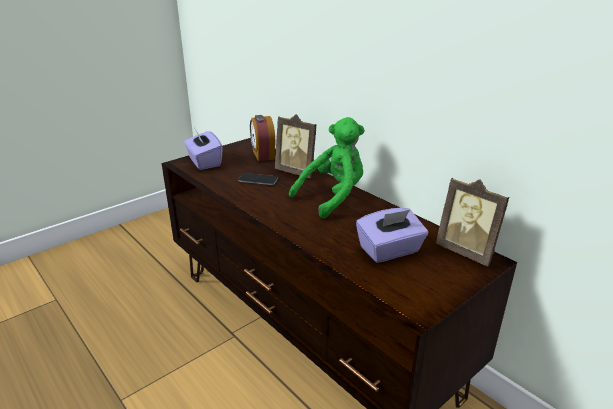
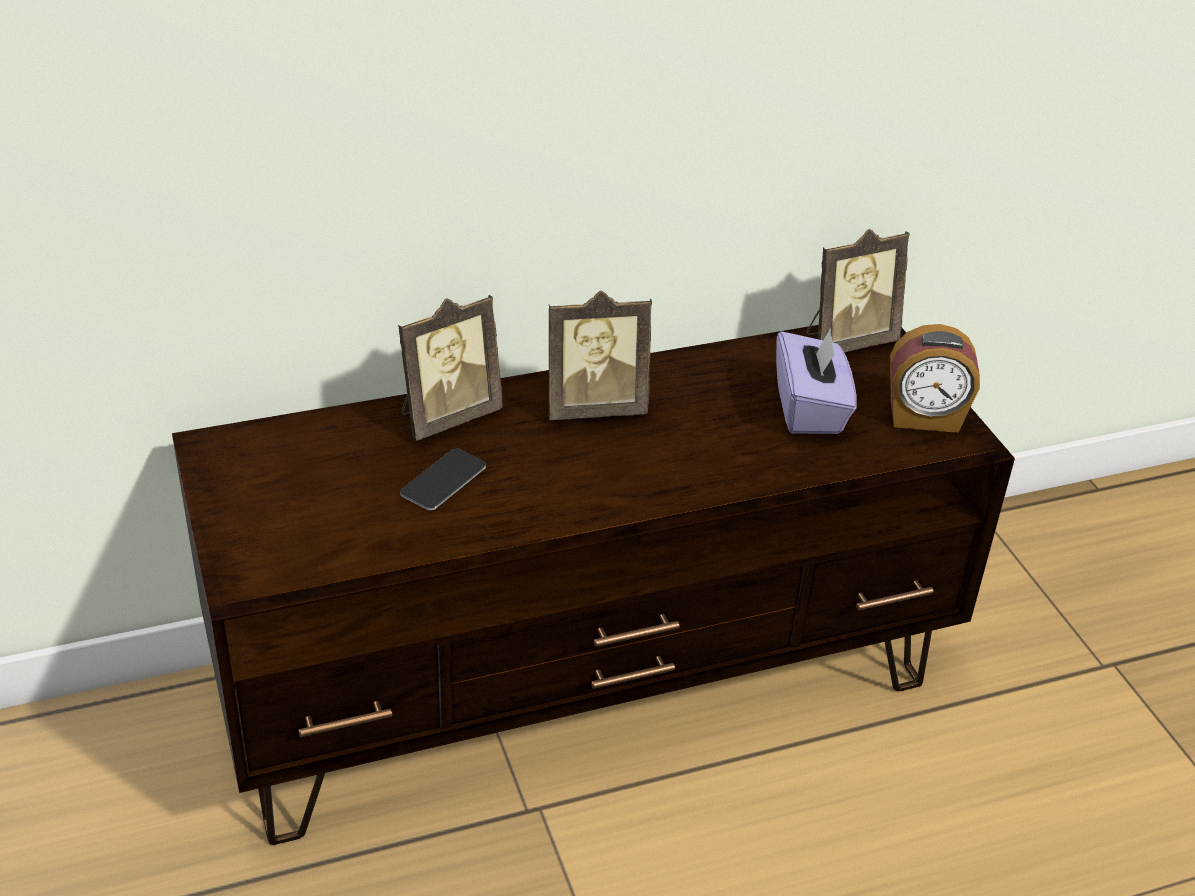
camera: 70 degrees left, 10 degrees up
purple tissue box [184,129,223,170] -> none
alarm clock [250,115,275,161] -> alarm clock moved to [890,324,980,433]
green plush toy [289,117,365,219] -> picture frame [549,291,652,420]

